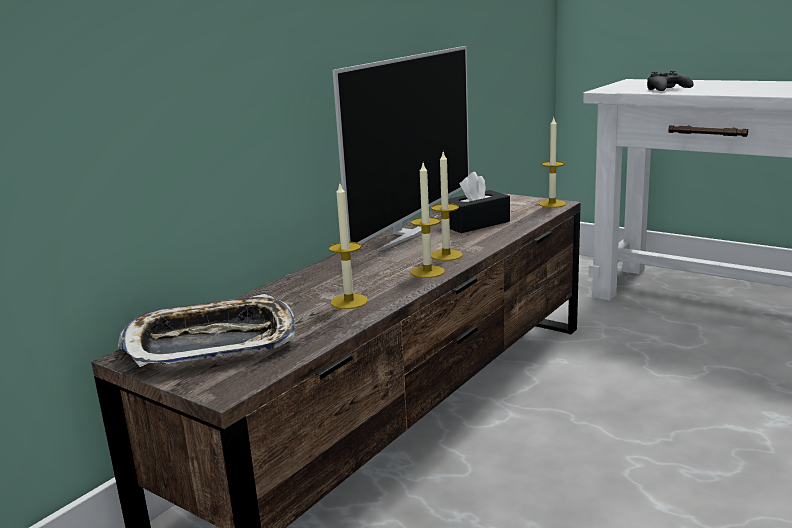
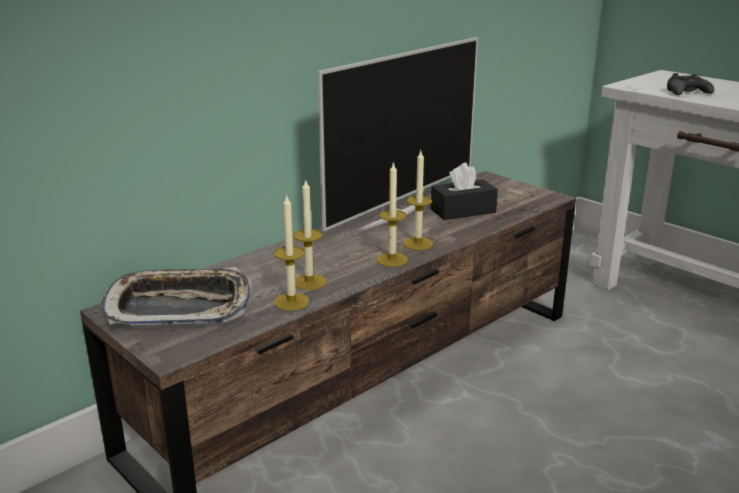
camera: 10 degrees right, 5 degrees up
candle [539,118,566,208] -> candle moved to [274,194,309,311]

